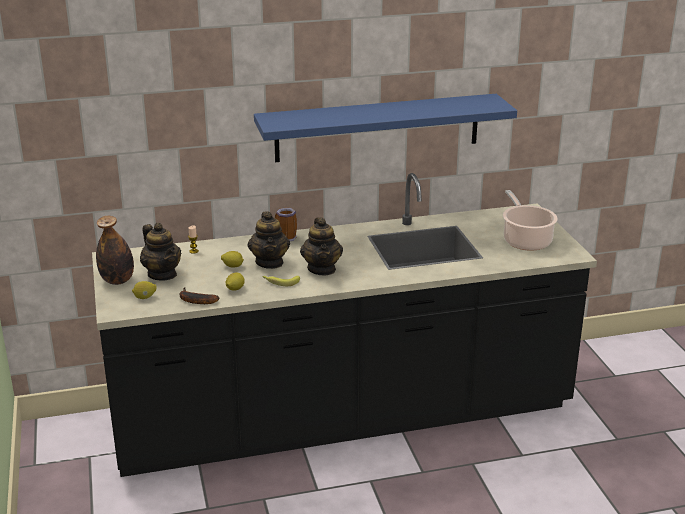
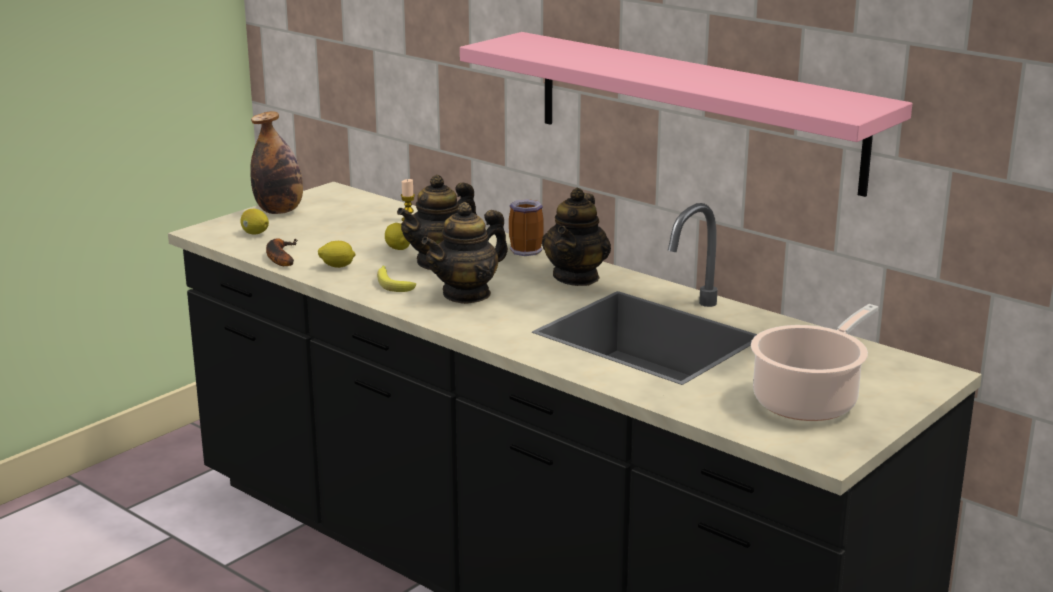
camera: 55 degrees right, 5 degrees down
teapot [140,223,181,280] -> teapot moved to [542,188,611,286]
blue shelf [254,94,517,162] -> pink shelf [460,32,912,197]

